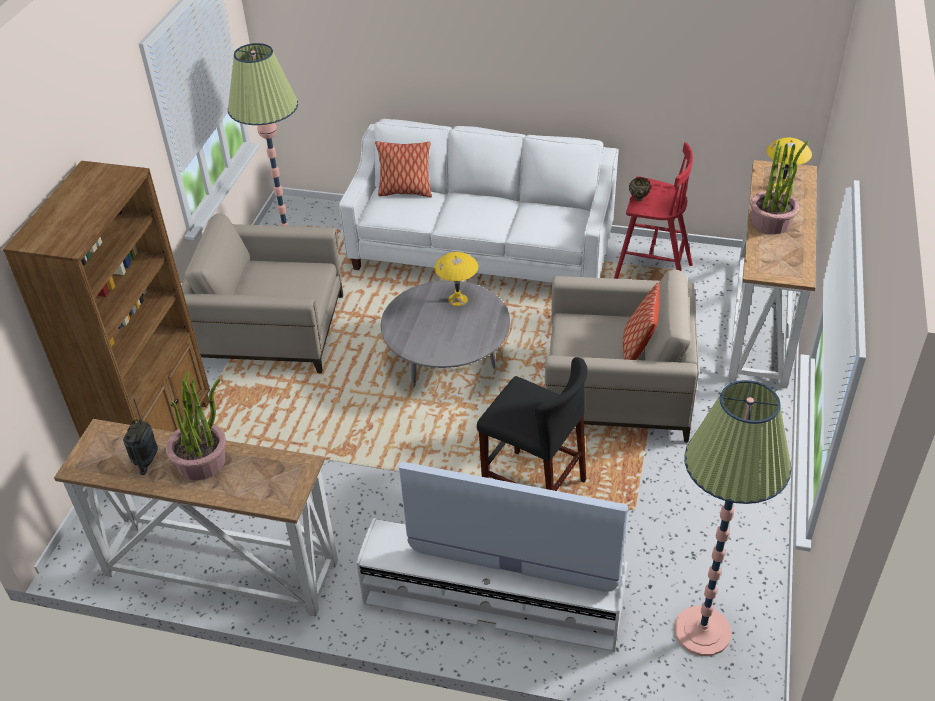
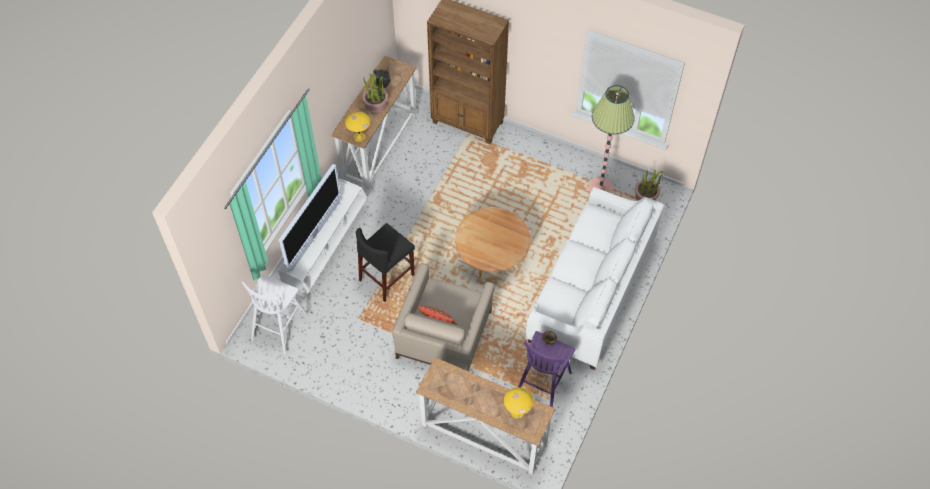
camera: 100 degrees right, 15 degrees up
beige armchair [181,213,343,373] -> none
pillow [375,141,432,198] -> none
grey coffee table [381,280,510,387] -> brown coffee table [455,207,530,278]
yellow table lamp [434,252,478,306] -> yellow table lamp moved to [345,112,371,142]
red stool [614,142,693,279] -> purple stool [518,331,575,407]
floor lamp [674,380,791,656] -> white stool [242,274,308,354]
potted plant [750,140,809,234] -> potted plant moved to [635,170,663,201]

